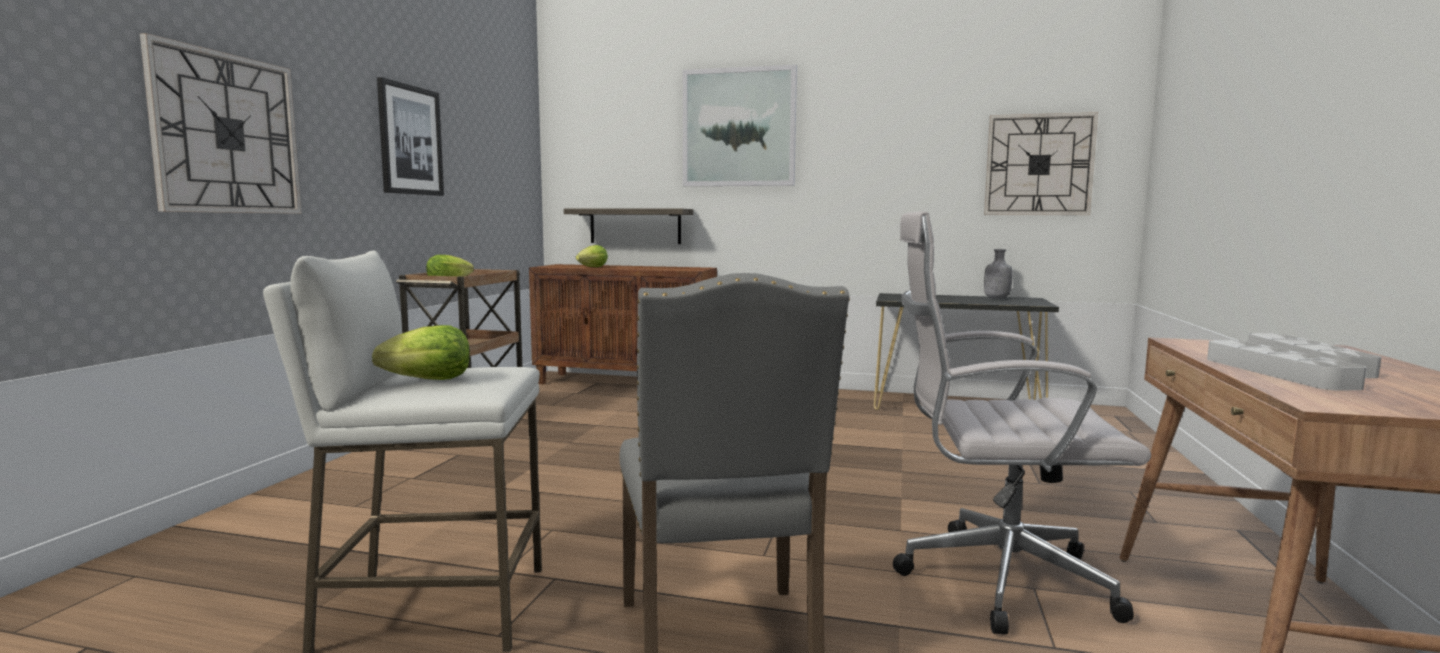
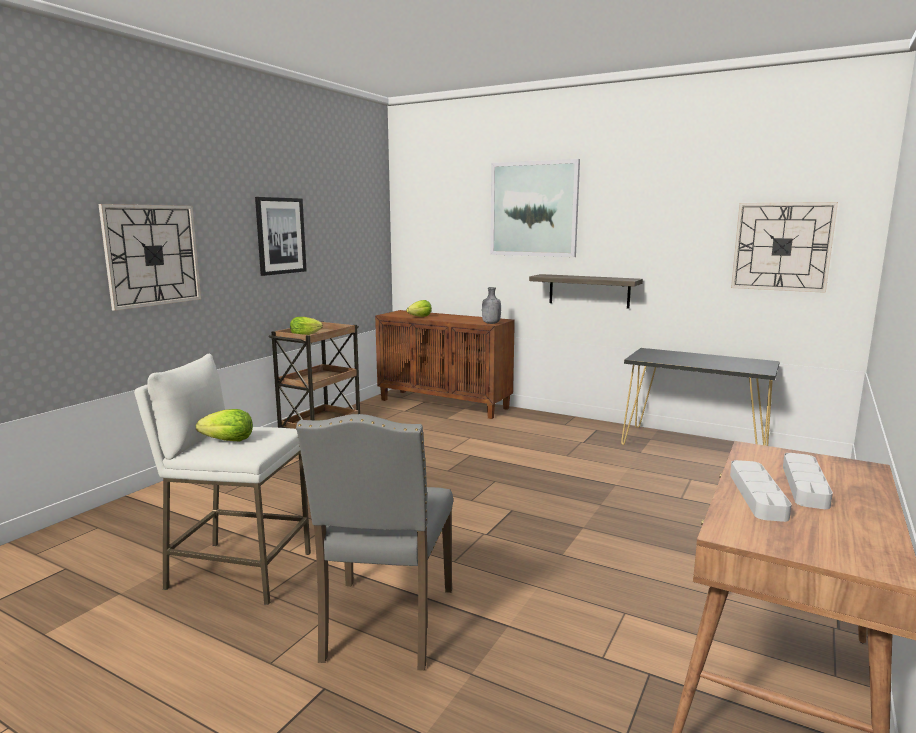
camera: 15 degrees right, 5 degrees up
shelf [564,208,693,244] -> shelf moved to [529,274,643,309]
white office chair [893,211,1151,635] -> none
grey bottle [984,249,1013,299] -> grey bottle moved to [482,287,501,324]

